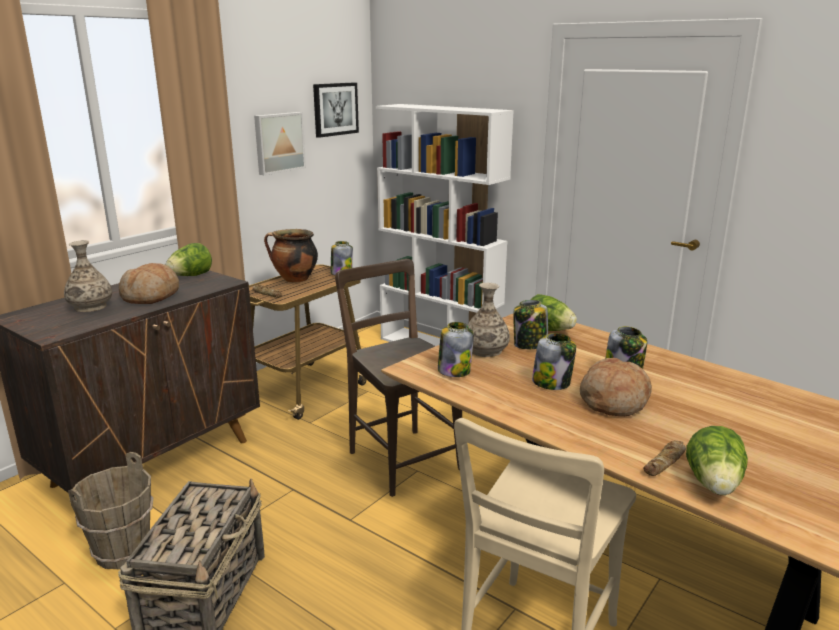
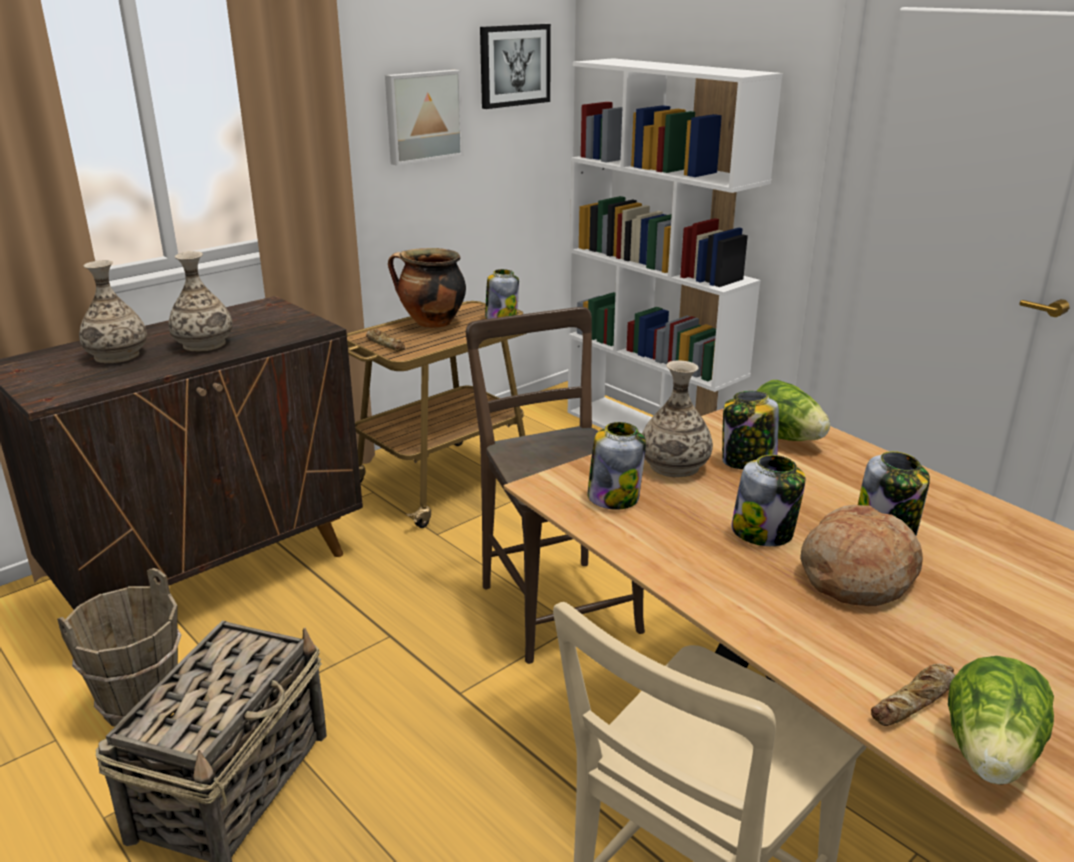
camera: 10 degrees right, 5 degrees up
bread [119,263,179,304] -> vase [168,251,233,352]
lettuce [165,243,212,276] -> none

